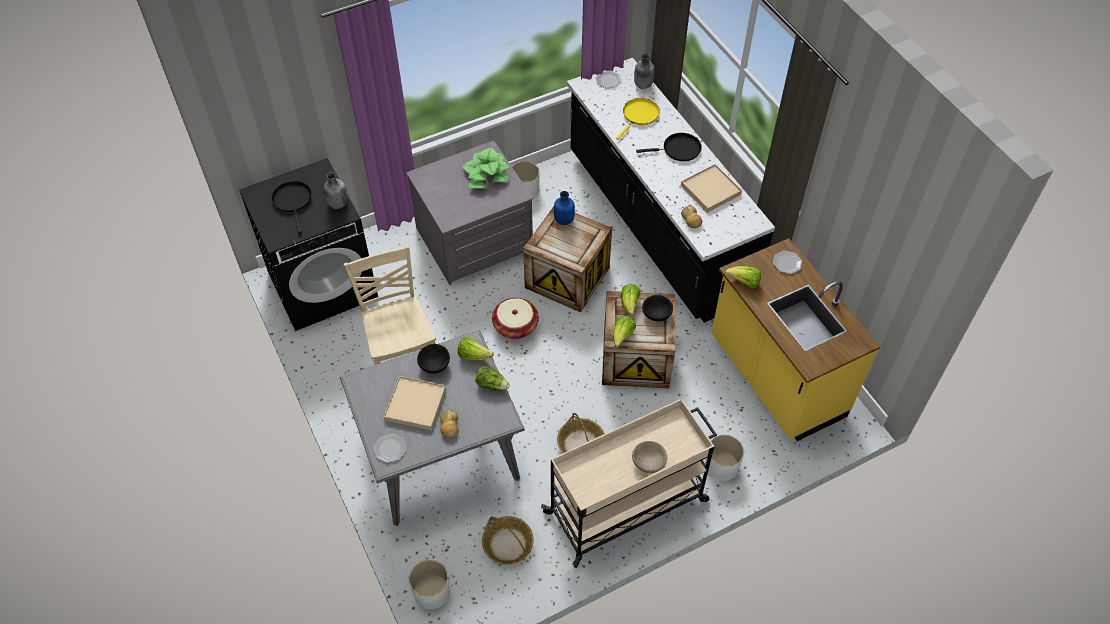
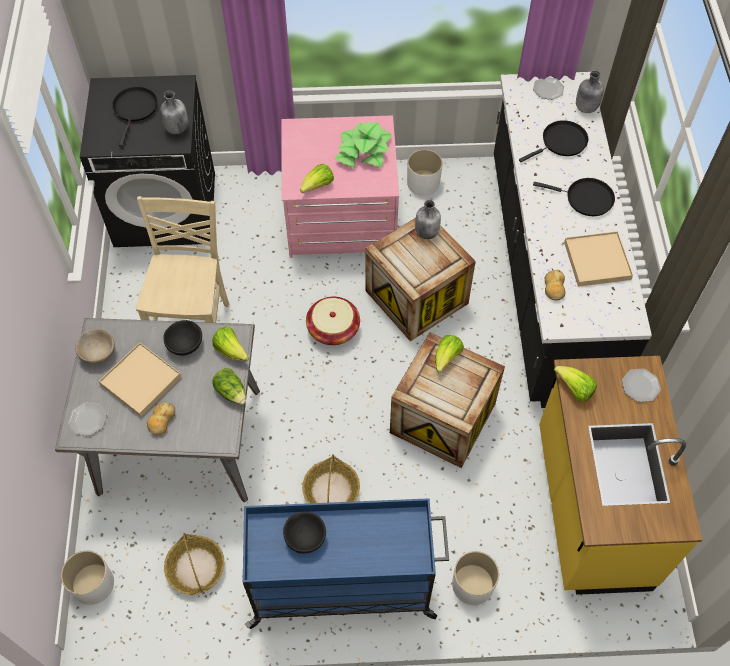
camera: 25 degrees right, 5 degrees up
grey dresser [406,140,533,285] -> pink dresser [281,115,399,258]
beige cart [541,398,717,568] -> blue cart [242,498,449,629]
blue bottle [554,191,575,225] -> grey bottle [415,200,441,239]
lettuce [613,316,636,347] -> lettuce moved to [300,164,334,193]
yellow frying pan [616,98,660,140] -> black frying pan [519,120,589,162]
beige bowl [632,441,667,473] -> beige bowl moved to [75,329,115,364]
black bowl [642,295,673,322] -> black bowl moved to [283,511,326,554]

